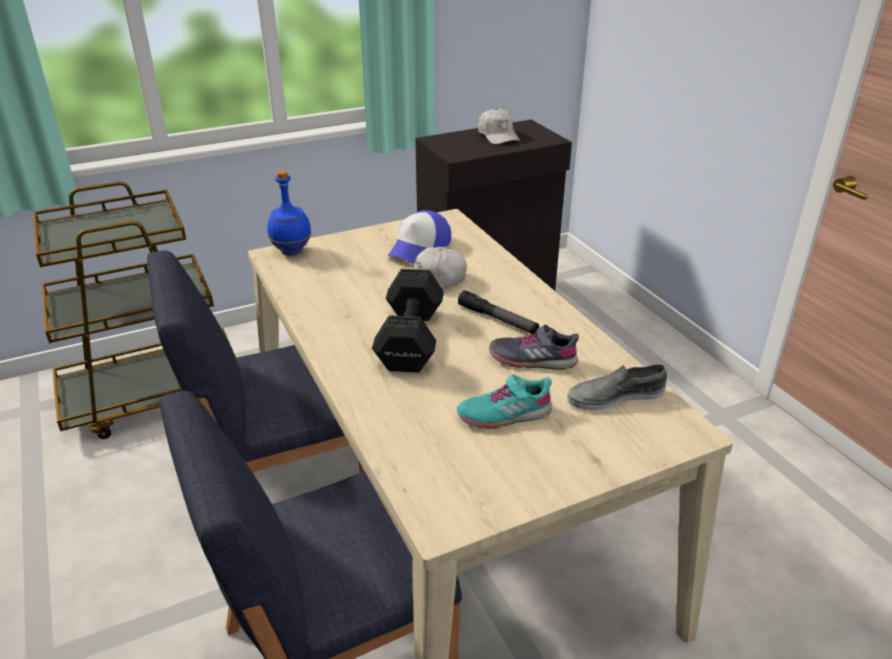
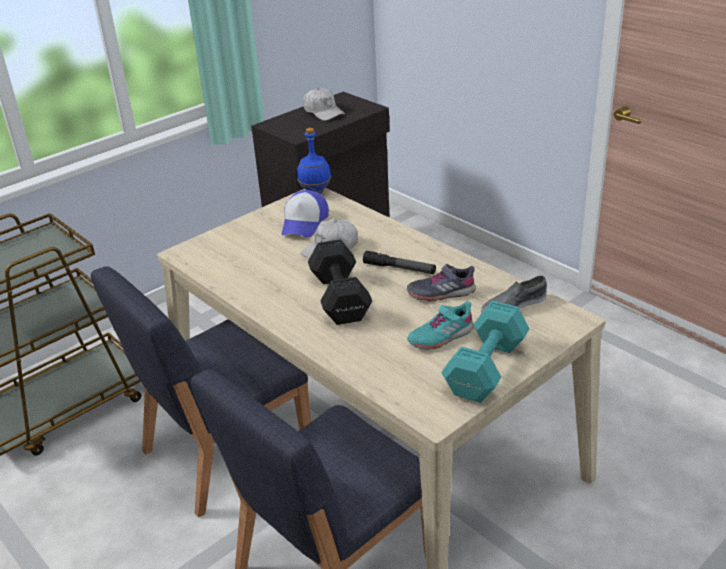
camera: 15 degrees left, 0 degrees up
blue bottle [267,171,311,256] -> blue bottle moved to [297,128,331,194]
none -> turquoise dumbbell [441,301,529,403]

